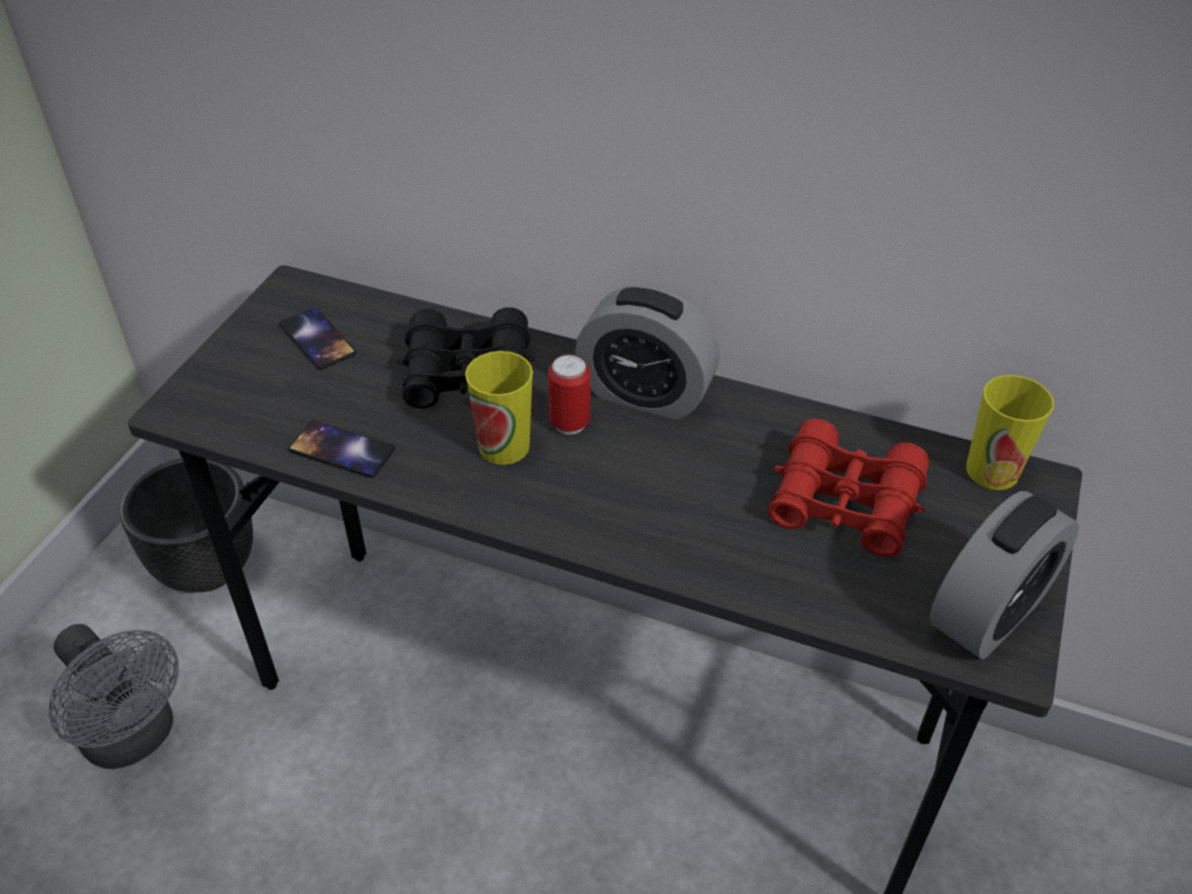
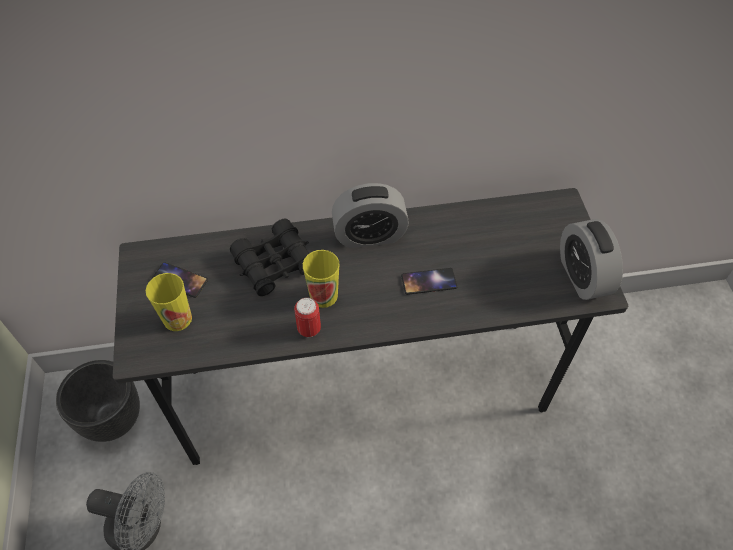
camera: 30 degrees left, 10 degrees up
phone [288,421,395,478] -> phone moved to [401,268,457,295]
can [548,354,590,435] -> can moved to [294,297,321,337]
red binoculars [768,418,929,557] -> none
alarm clock [930,491,1079,659] -> alarm clock turned 150 degrees clockwise [560,219,623,300]
cup [966,375,1054,490] -> cup moved to [146,273,192,331]

